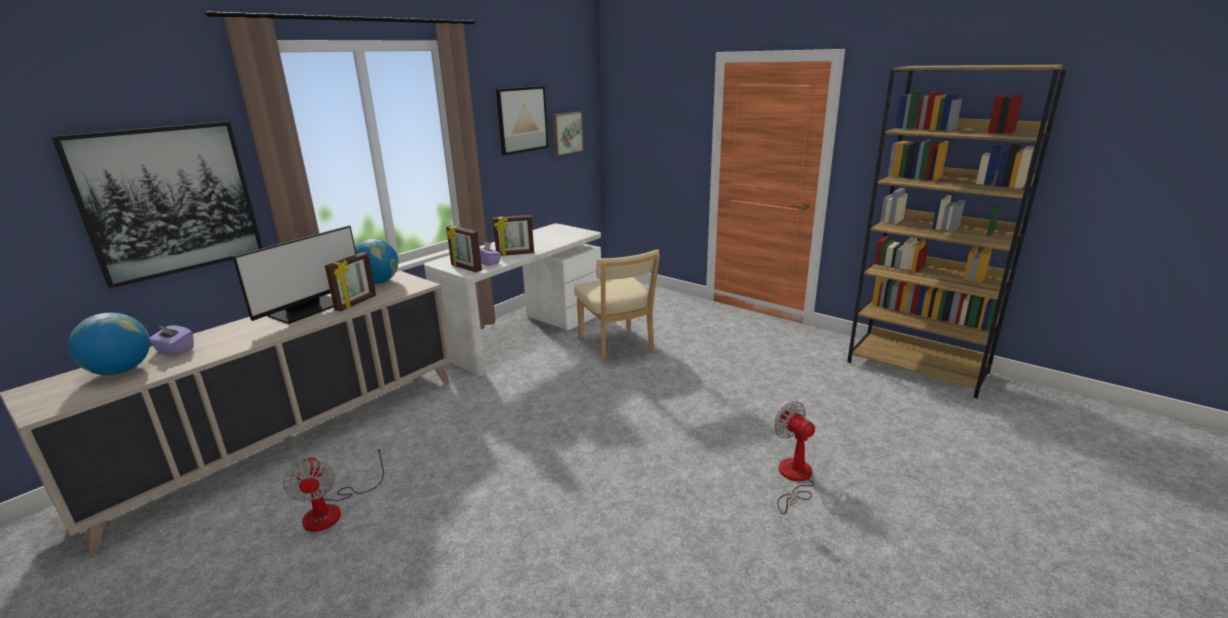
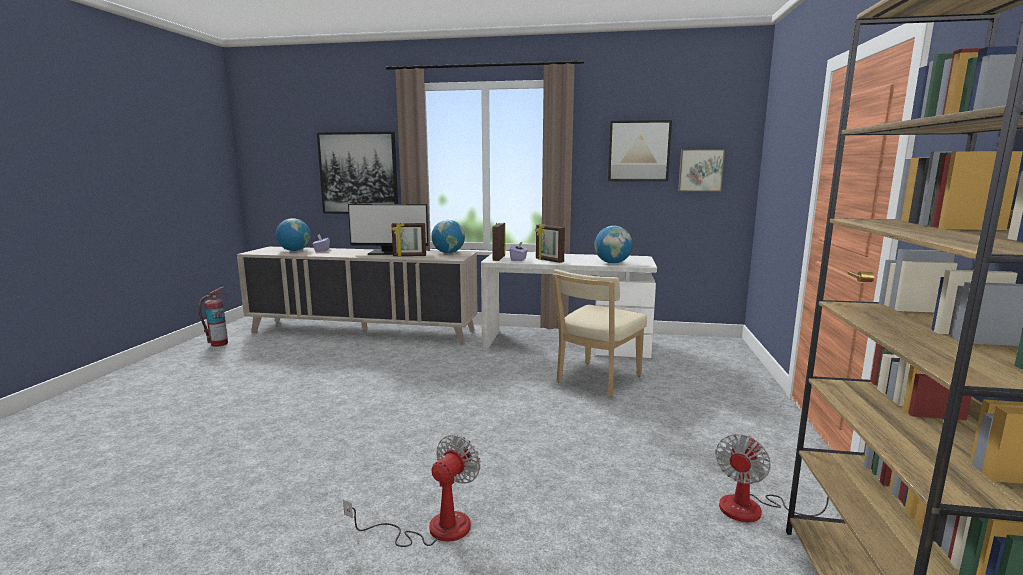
camera: 60 degrees right, 10 degrees down
fan [283,443,384,532] -> fan moved to [715,434,829,522]
none -> fire extinguisher [198,287,228,347]
none -> globe [594,226,633,263]

